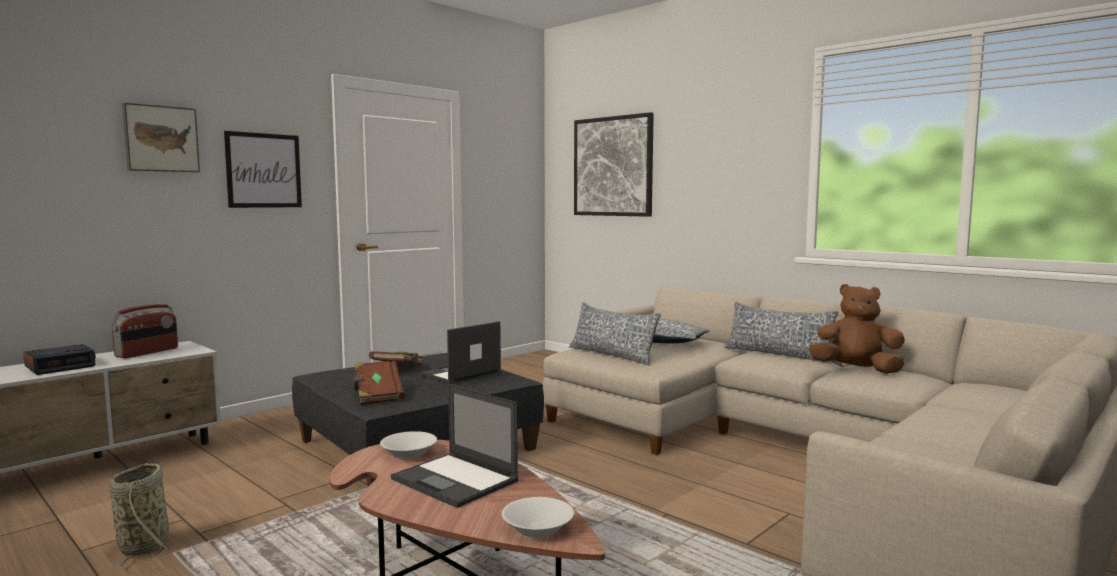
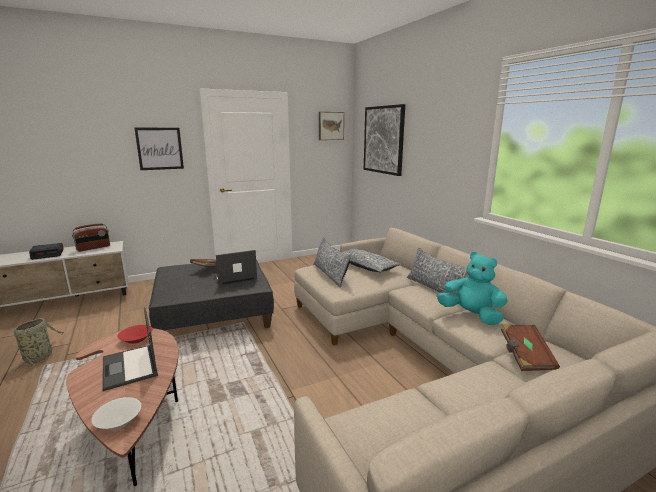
camera: 20 degrees right, 10 degrees up
picture [122,103,200,172] -> picture moved to [319,112,344,140]
brown book [354,361,405,405] -> brown book moved to [501,324,560,371]
white bowl [380,431,437,459] -> red bowl [117,325,153,344]
brown plush toy [809,284,905,374] -> turquoise plush toy [437,252,508,325]

